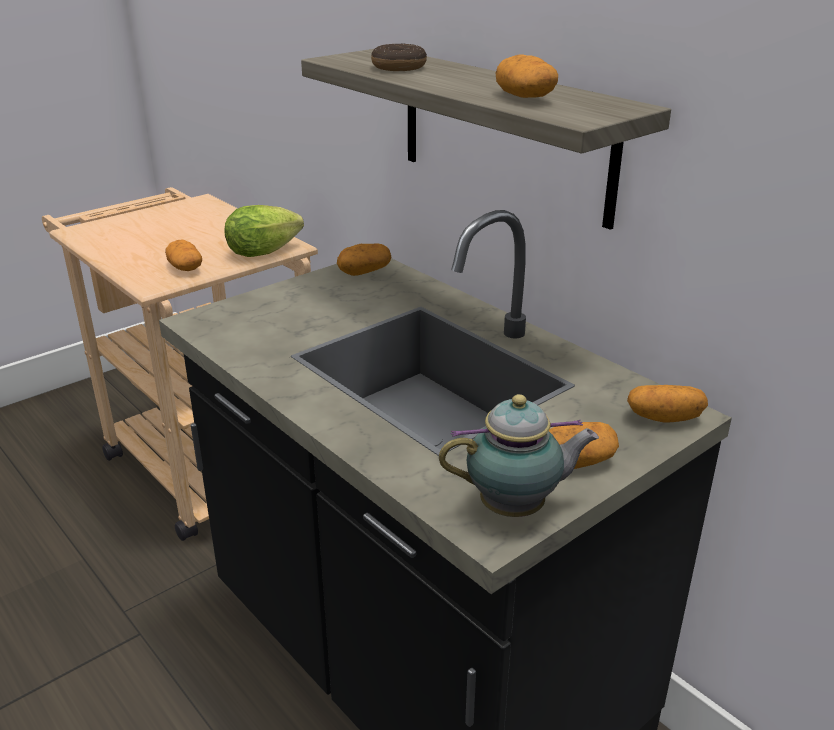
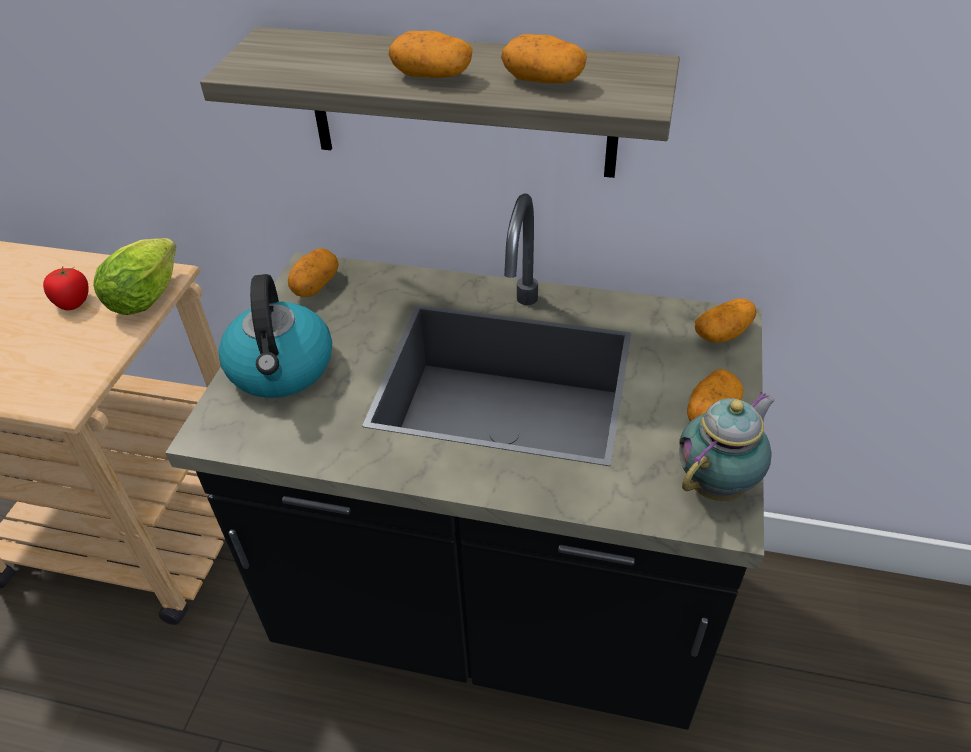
camera: 35 degrees left, 15 degrees up
potato [165,239,202,271] -> potato moved to [388,31,472,78]
donut [371,44,427,71] -> none
none -> tomato [43,267,89,310]
none -> kettle [218,274,332,398]

